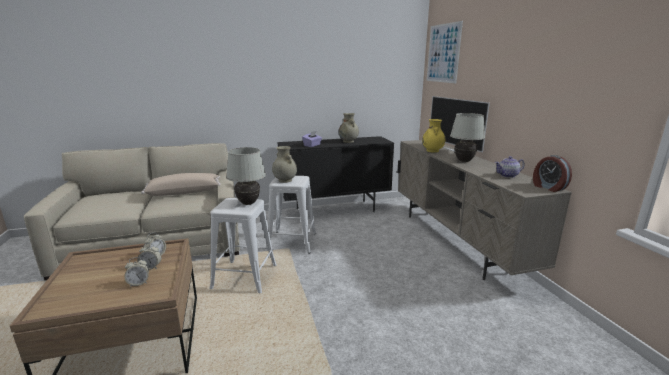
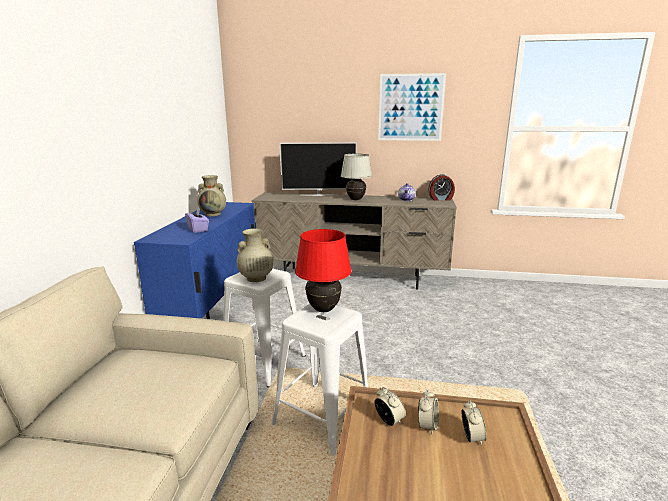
camera: 65 degrees left, 0 degrees up
beige pillow [141,173,220,196] -> none
white table lamp [226,147,266,205] -> red table lamp [295,229,352,312]
black cabinet [277,136,394,212] -> blue cabinet [134,202,255,319]
yellow vase [422,119,446,153] -> none
picture [427,21,463,83] -> picture moved to [378,73,446,141]

